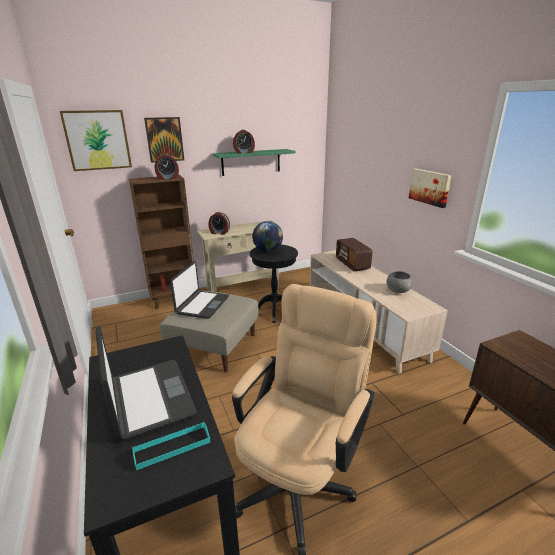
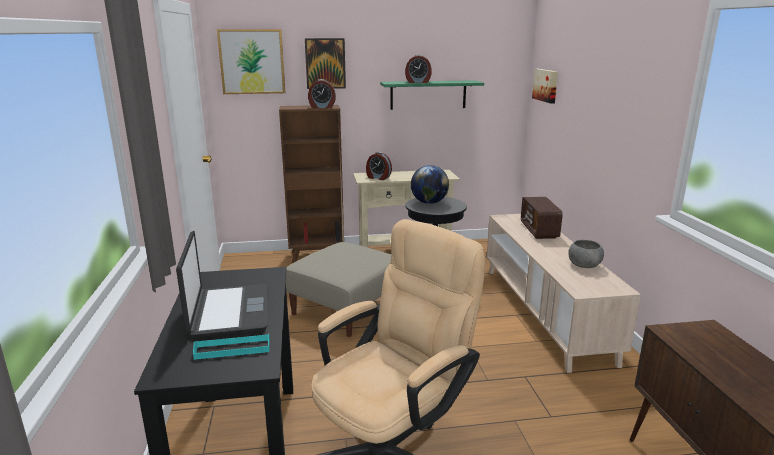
camera: 15 degrees right, 5 degrees down
laptop [170,261,229,319] -> none
picture [409,169,452,208] -> picture moved to [532,69,558,104]

